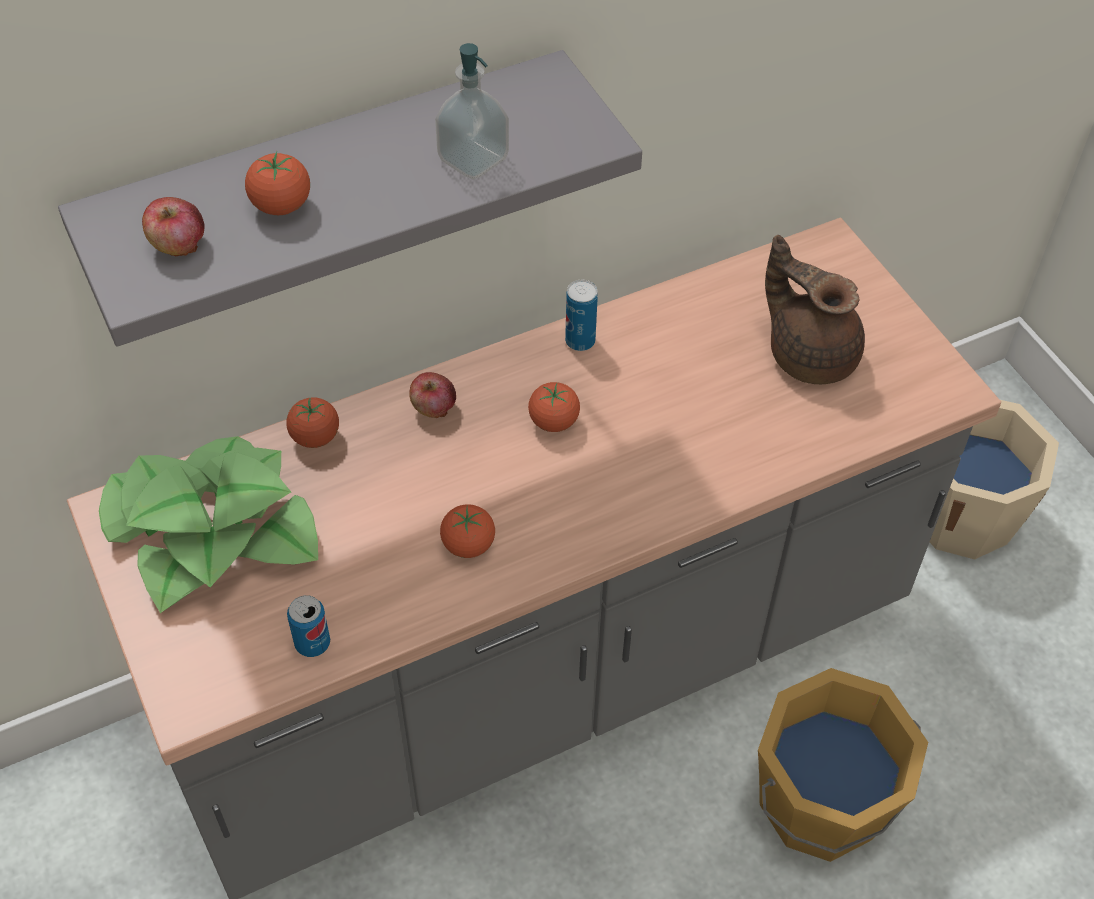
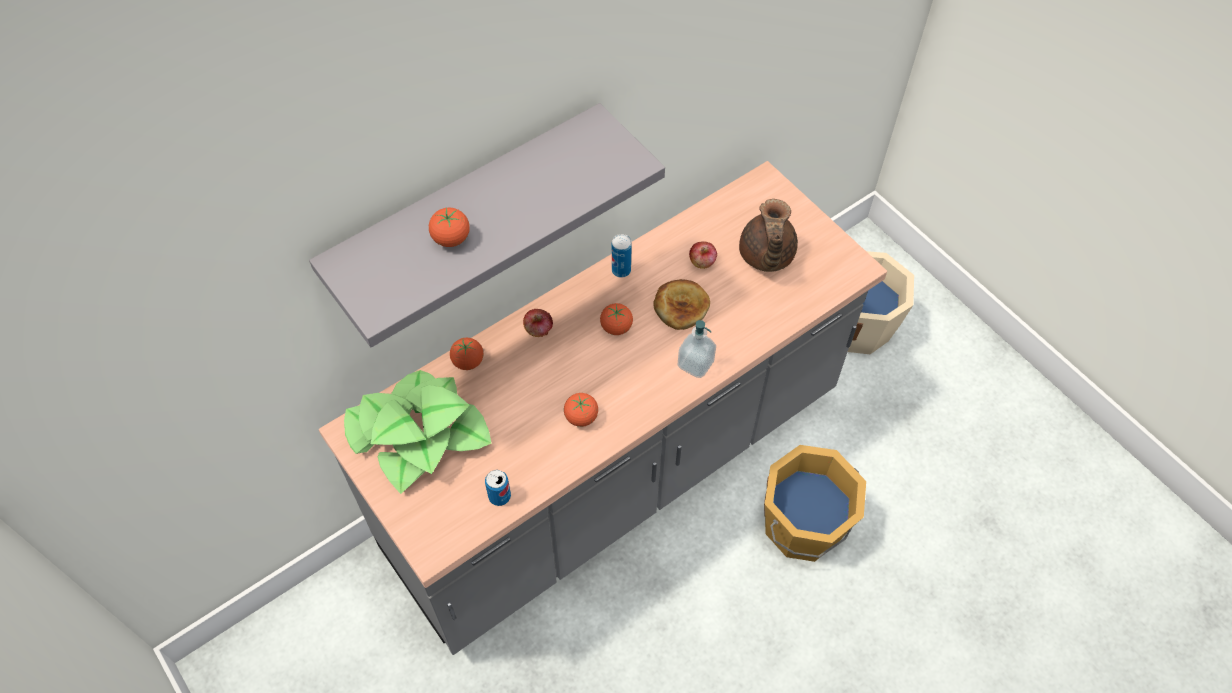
camera: 10 degrees left, 5 degrees up
apple [142,197,205,257] -> apple moved to [689,241,717,269]
soap dispenser [435,43,509,179] -> soap dispenser moved to [677,320,716,378]
brown teapot [765,235,865,384] -> brown teapot turned 120 degrees counterclockwise [739,199,798,272]
none -> bread [653,279,710,330]

